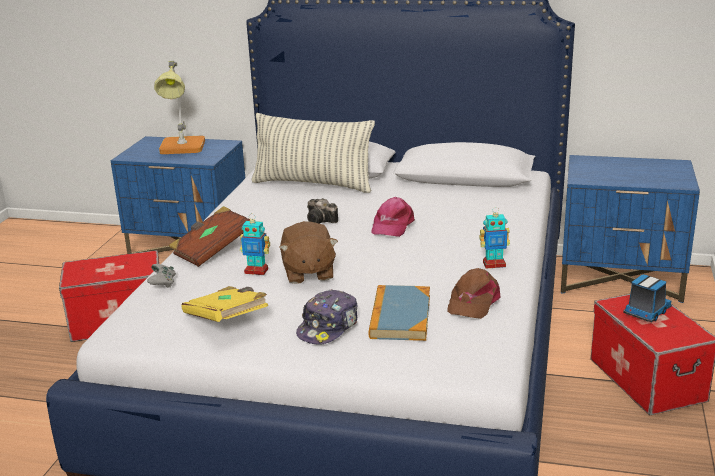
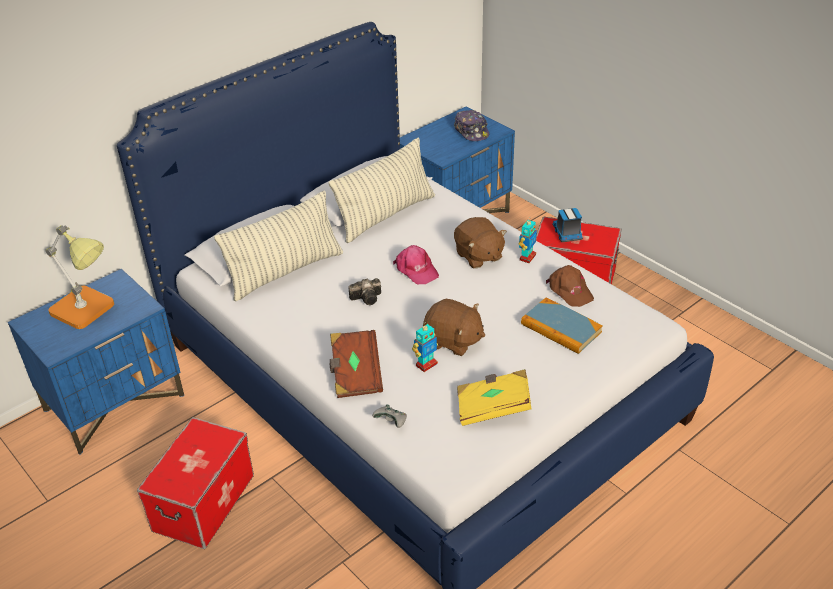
camera: 55 degrees left, 15 degrees up
cap [296,289,358,345] -> cap moved to [454,110,489,141]
none -> pillow [329,137,435,243]
none -> brown plush toy [454,217,507,269]

